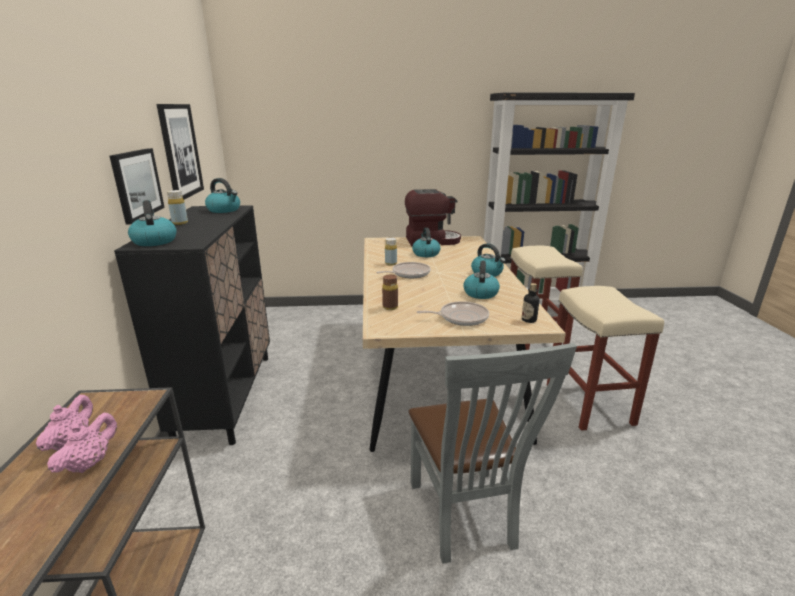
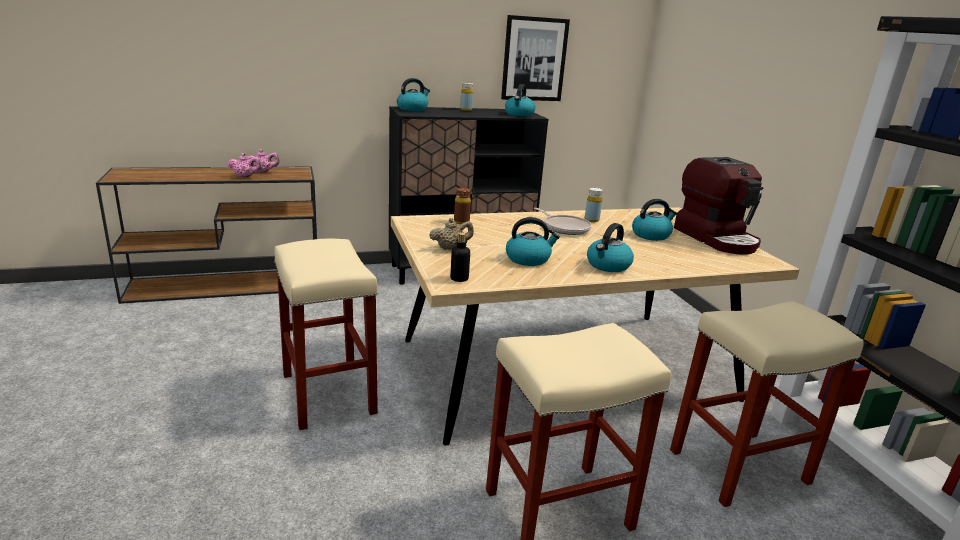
camera: 75 degrees right, 0 degrees up
picture [110,148,165,224] -> none
grey chair [409,343,577,564] -> beige stool [274,239,378,430]
frying pan [417,301,489,326] -> beige teapot [429,218,474,250]

